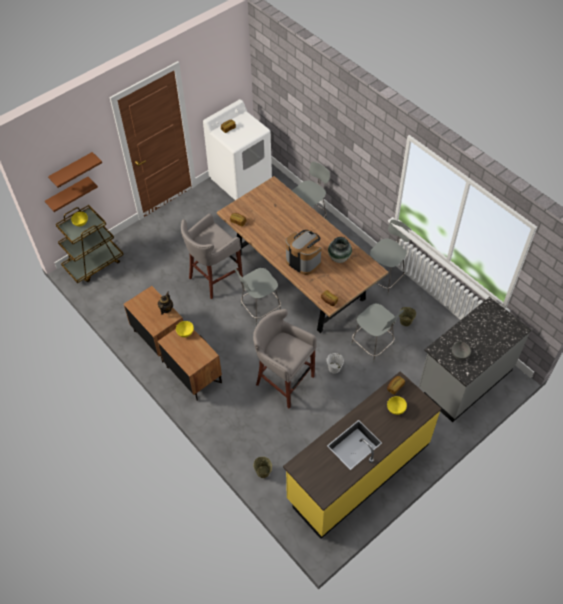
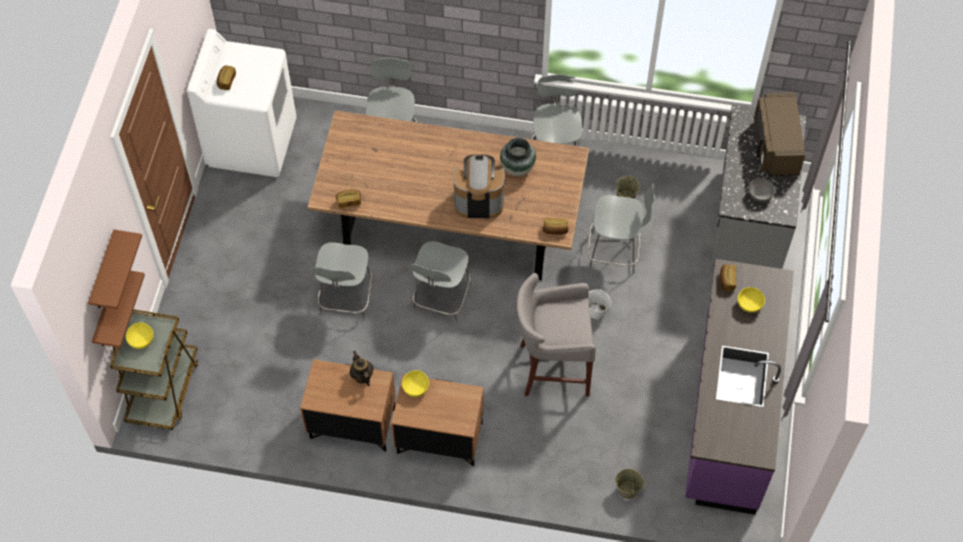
camera: 40 degrees left, 5 degrees up
grey stool [181,213,243,299] -> grey chair [312,242,373,321]
yellow counter [283,371,441,539] -> purple counter [685,259,794,515]
none -> brown microwave [754,92,805,176]

